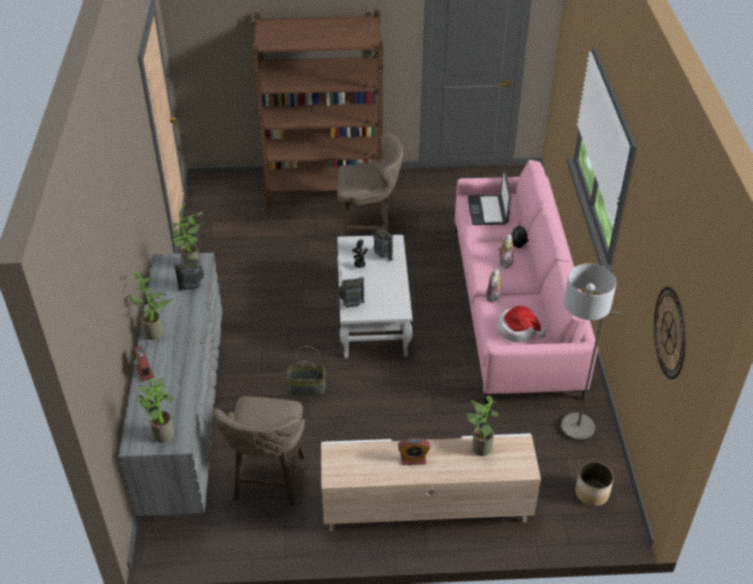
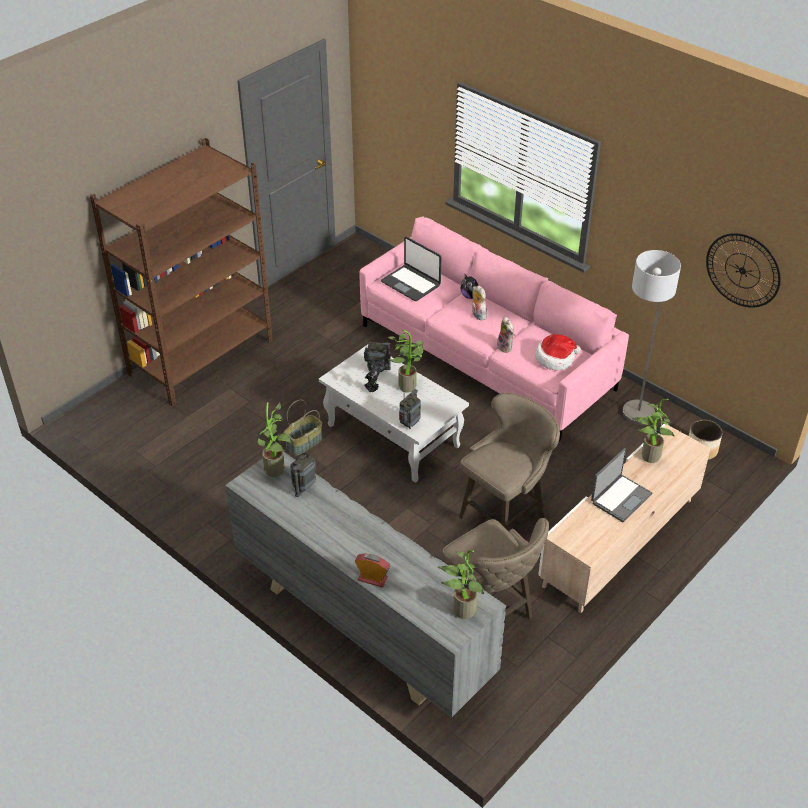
camera: 45 degrees left, 0 degrees up
potted plant [129,272,172,340] -> potted plant moved to [387,329,424,393]
basket [287,346,326,395] -> basket moved to [284,400,322,456]
beige stool [337,133,403,237] -> beige stool moved to [459,393,560,529]
alarm clock [398,438,430,465] -> laptop [591,448,652,522]

